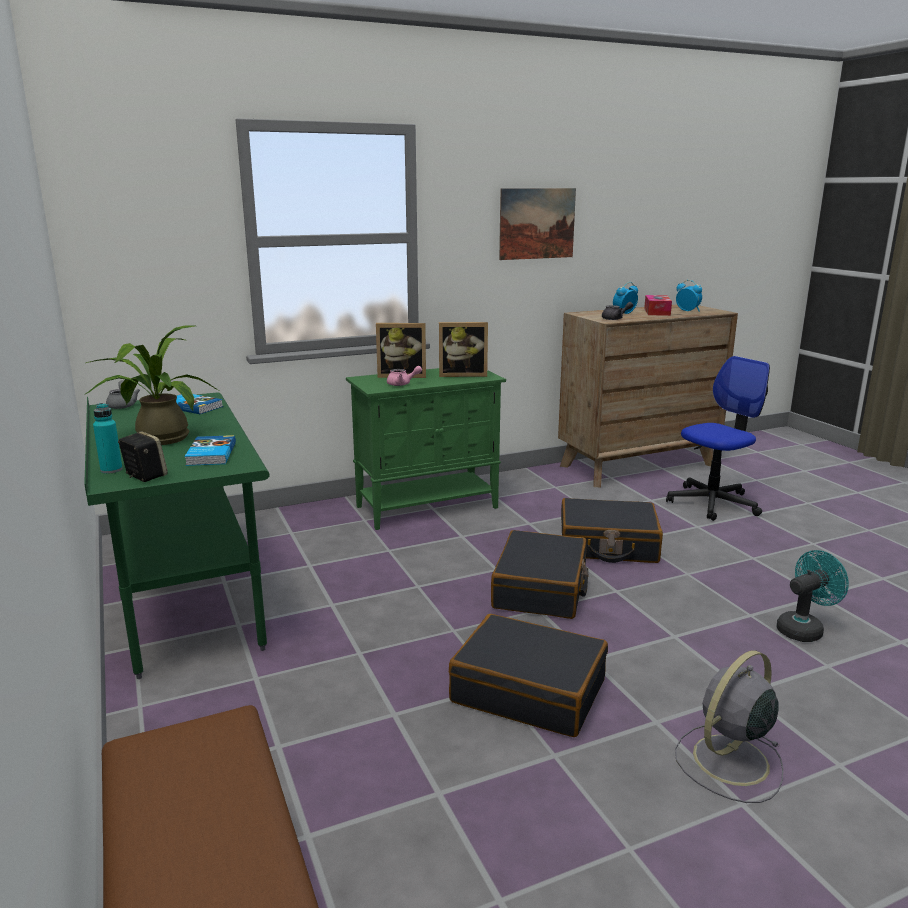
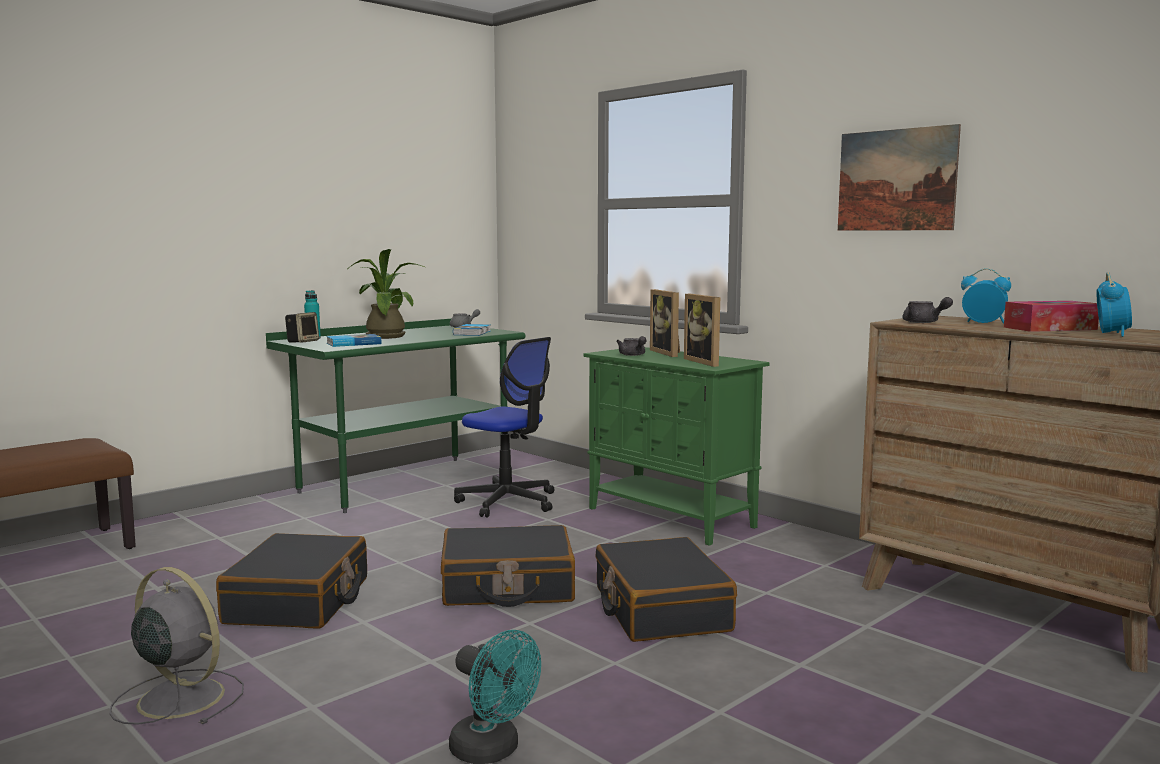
camera: 70 degrees right, 10 degrees down
pink teapot [387,366,422,386] -> grey teapot [616,336,646,356]
office chair [666,356,770,521] -> office chair moved to [454,337,554,518]

